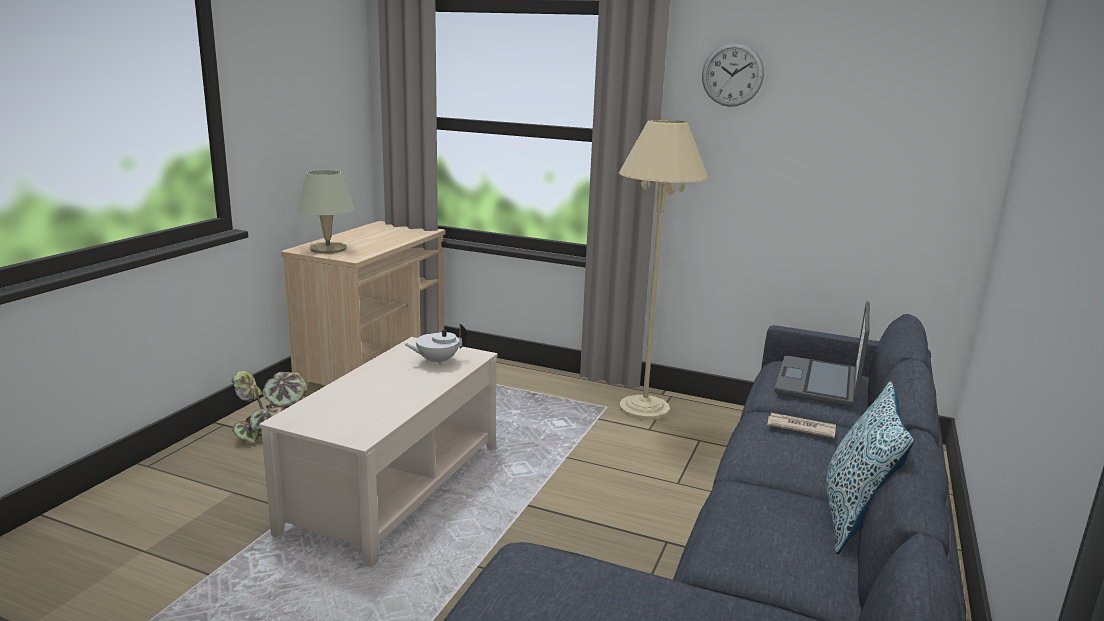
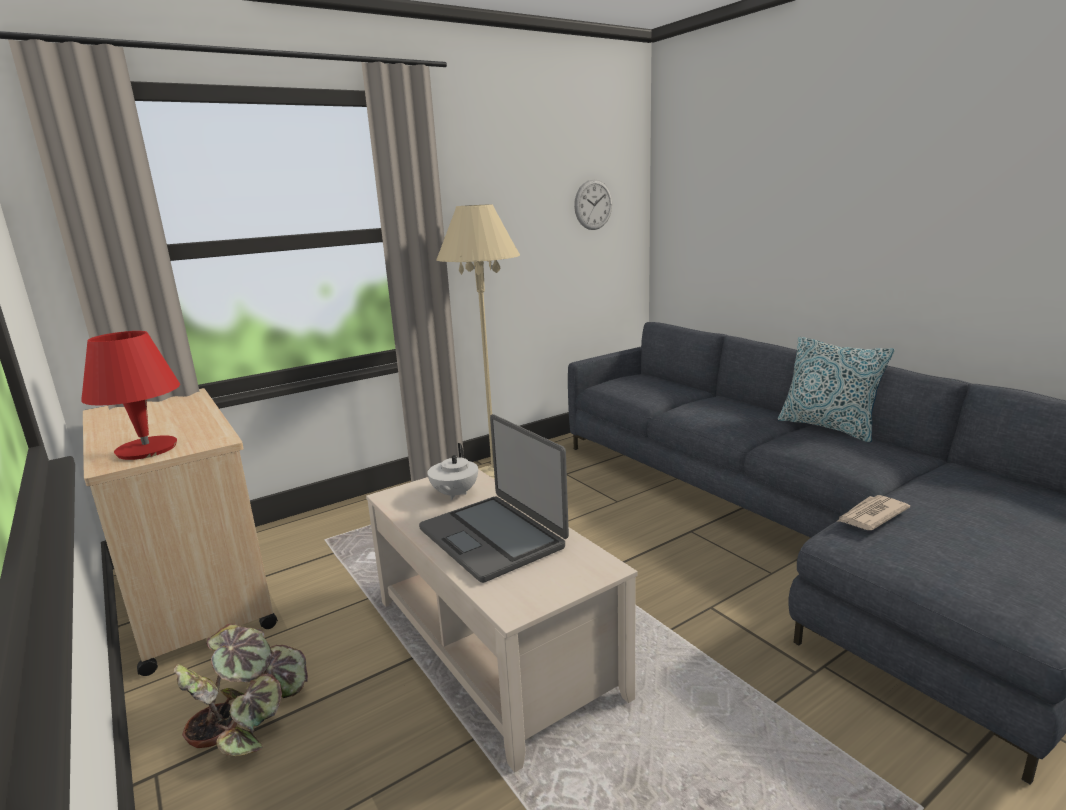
camera: 55 degrees left, 0 degrees up
beige table lamp [297,170,355,254] -> red table lamp [81,331,180,460]
wall clock [702,42,764,107] -> wall clock moved to [574,179,612,230]
newspaper [768,413,836,438] -> newspaper moved to [836,495,910,530]
laptop [775,301,870,406] -> laptop moved to [419,414,569,583]

